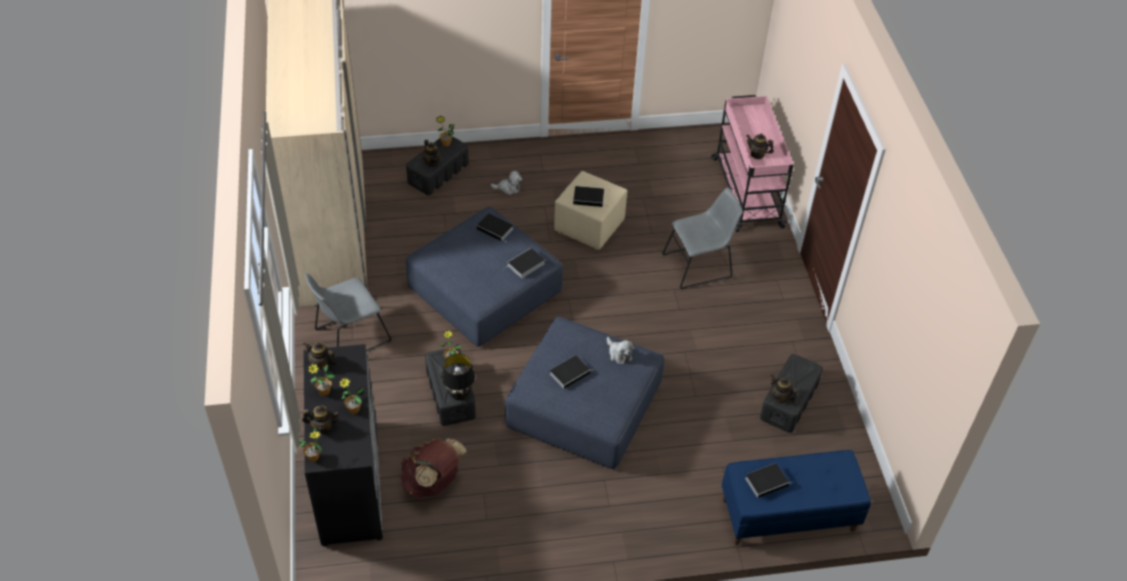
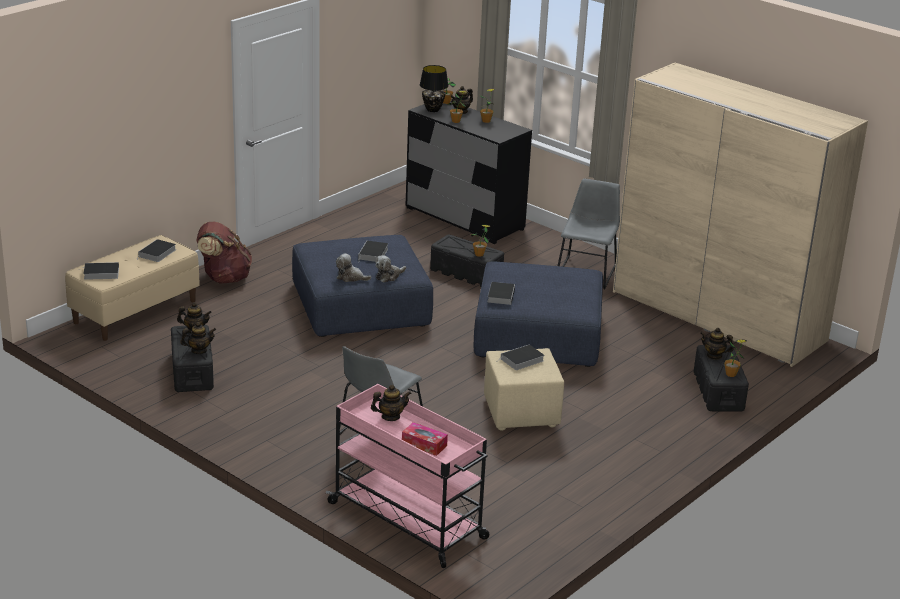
camera: 140 degrees right, 20 degrees down
teapot [303,342,337,371] -> teapot moved to [180,322,216,354]
brown backpack [401,438,467,498] -> brown backpack moved to [196,221,252,284]
black table lamp [441,353,475,400] -> black table lamp moved to [420,65,449,112]
book [477,213,513,243] -> book moved to [84,262,119,280]
plush toy [491,171,522,195] -> plush toy moved to [376,255,406,282]
blue bench [722,450,871,545] -> beige bench [65,235,200,341]
none -> tissue box [402,422,448,456]

